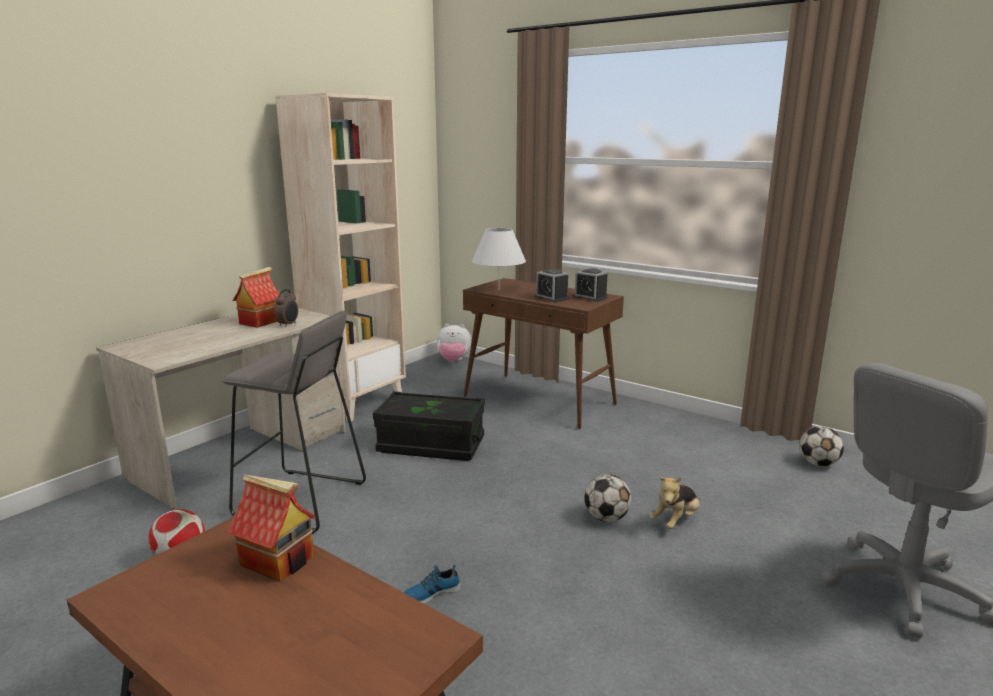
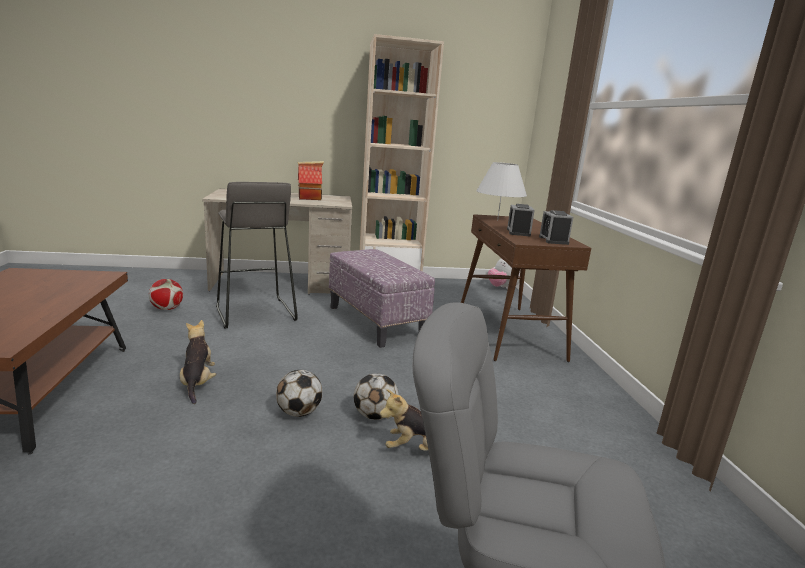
camera: 45 degrees right, 0 degrees up
toy house [227,474,316,582] -> none
alarm clock [274,289,298,327] -> none
black storage box [373,391,485,461] -> ottoman [329,249,435,348]
shoe [403,565,461,604] -> plush toy [180,320,216,404]
football [799,426,844,466] -> football moved to [276,370,322,417]

